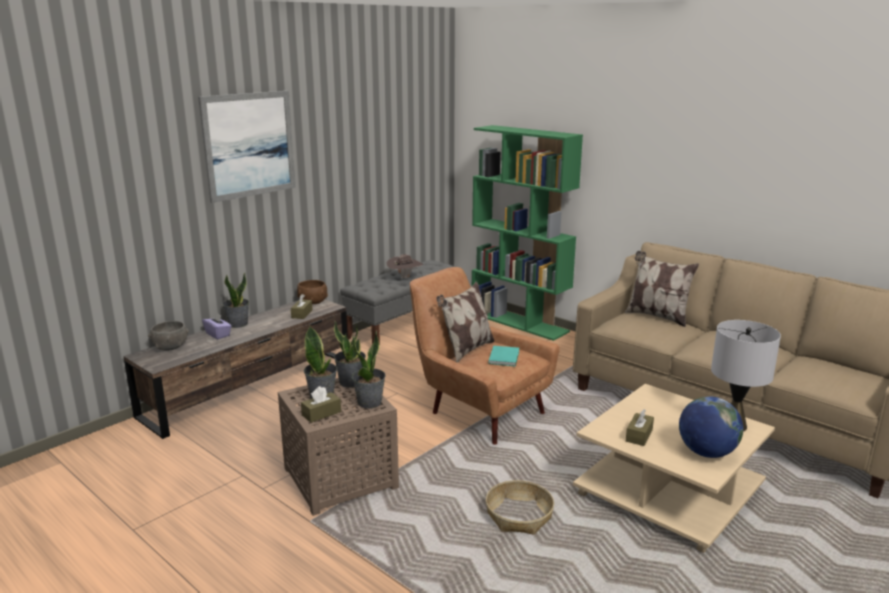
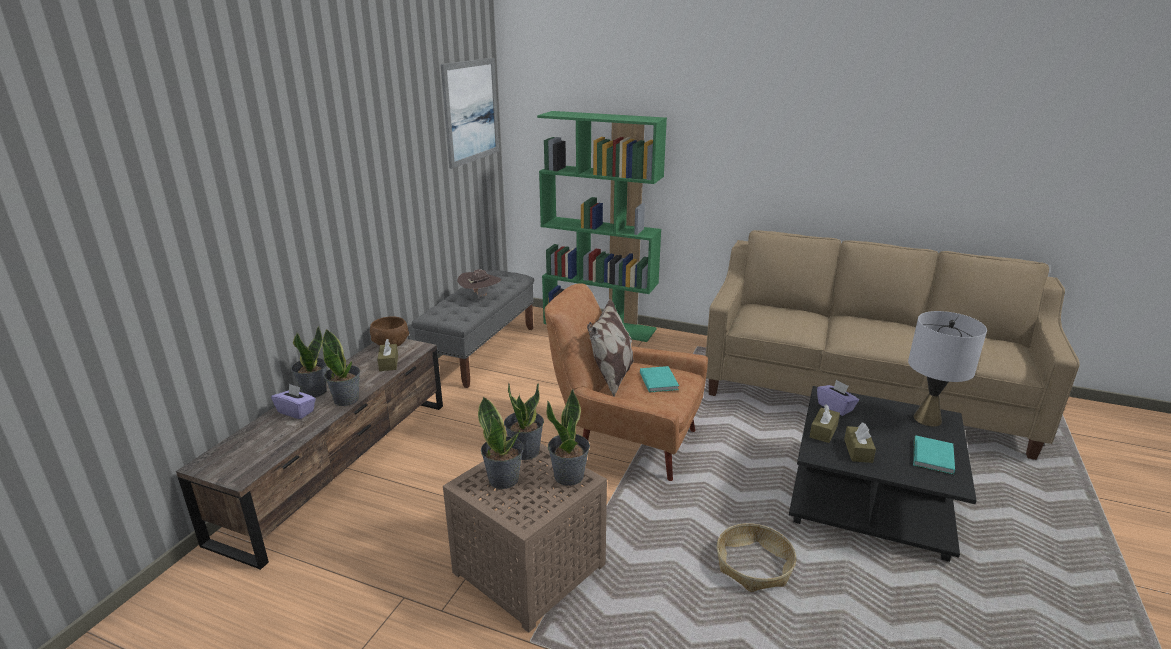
camera: 20 degrees left, 5 degrees up
grey bowl [148,321,189,351] -> none
picture [198,91,296,203] -> picture moved to [441,58,499,169]
brown tissue box [301,386,341,423] -> brown tissue box moved to [810,404,840,443]
beige coffee table [573,384,775,553] -> black coffee table [789,386,977,562]
pillow [625,251,699,327] -> none
globe [679,396,743,458] -> turquoise book [913,435,955,475]
none -> potted plant [322,329,360,406]
none -> purple tissue box [817,379,859,416]

